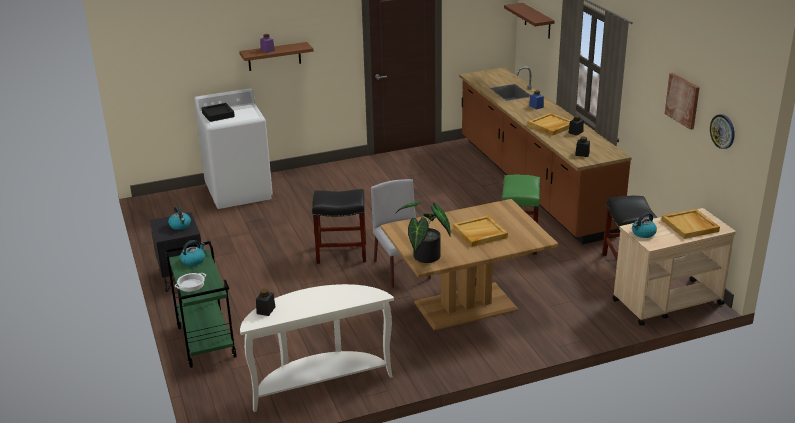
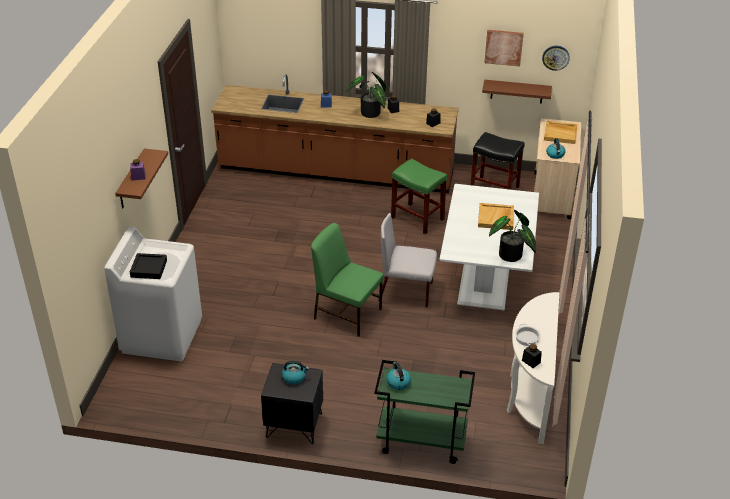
camera: 60 degrees left, 10 degrees up
cooking pot [175,273,206,292] -> cooking pot moved to [515,324,541,346]
black stool [312,189,366,264] -> green chair [311,223,384,337]
brown dining table [381,199,558,331] -> white dining table [439,184,539,310]
brown shelf [504,3,555,39] -> brown shelf moved to [482,80,552,104]
beige tray [528,113,571,136] -> potted plant [347,72,386,118]

